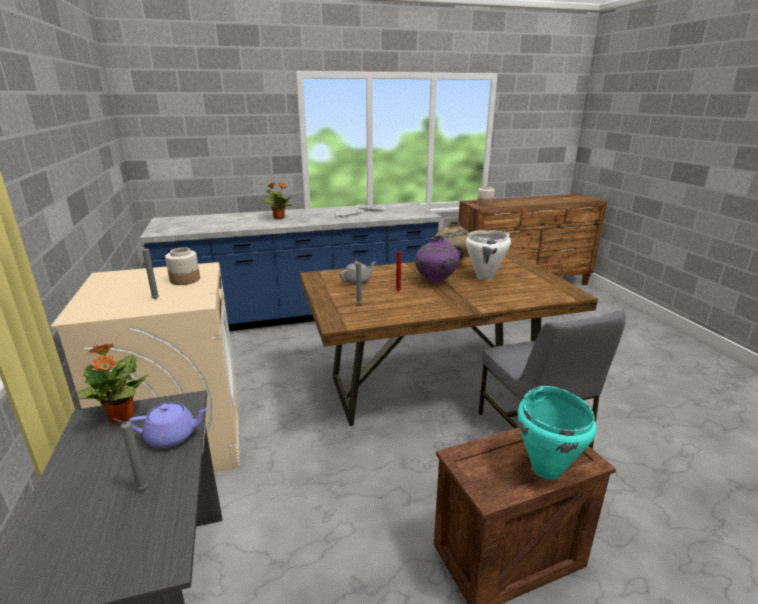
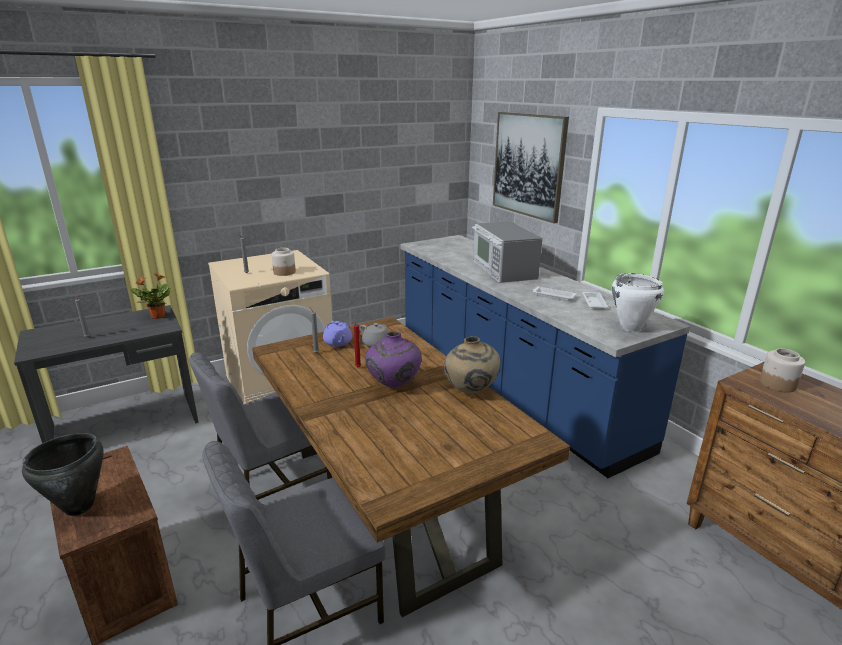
camera: 75 degrees right, 0 degrees up
purple teapot [128,402,209,448] -> purple teapot moved to [323,321,352,347]
potted plant [262,182,294,219] -> microwave [472,221,542,283]
white cooking pot [466,230,511,280] -> white cooking pot moved to [612,273,664,332]
turquoise cooking pot [518,386,596,480] -> black cooking pot [22,433,104,516]
none -> grey chair [189,352,332,500]
none -> picture [493,112,569,223]

